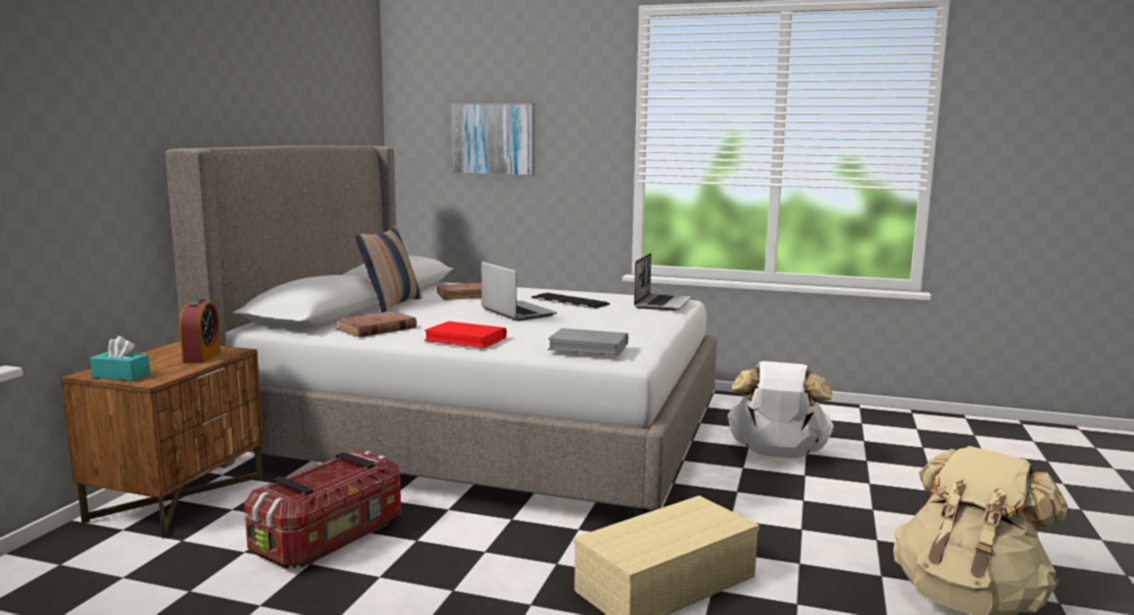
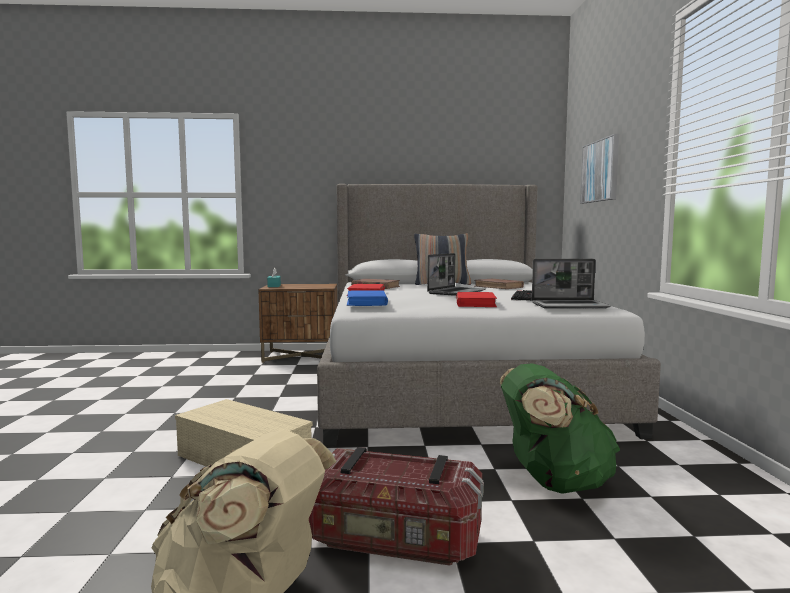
camera: 70 degrees right, 5 degrees down
alarm clock [179,299,221,363] -> none
storage box [244,449,401,569] -> storage box moved to [309,447,484,566]
grey book [548,328,628,355] -> blue book [347,290,388,306]
white backpack [727,361,834,458] -> green backpack [500,363,620,494]
none -> red book [456,292,497,307]

